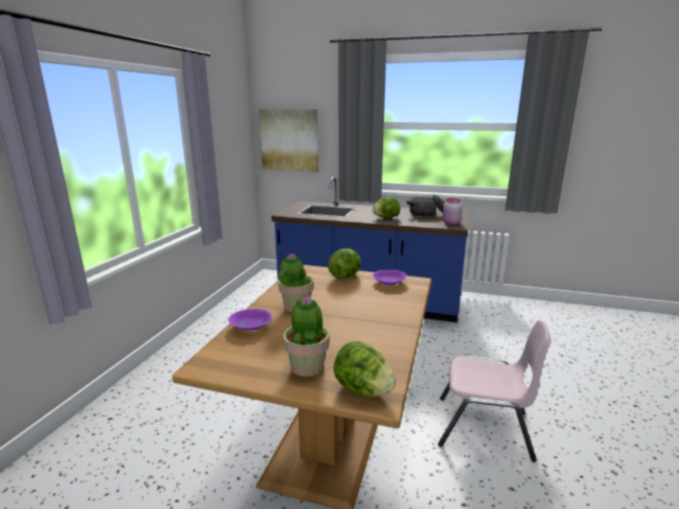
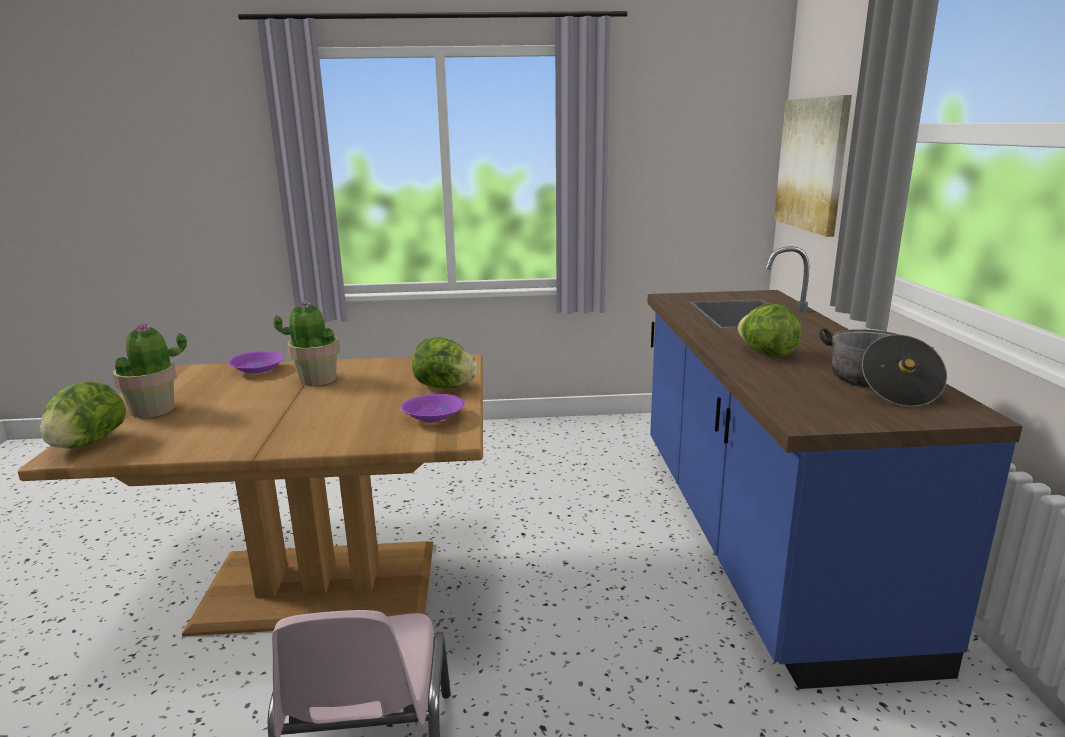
camera: 70 degrees right, 0 degrees up
pink jar [442,198,462,225] -> none

